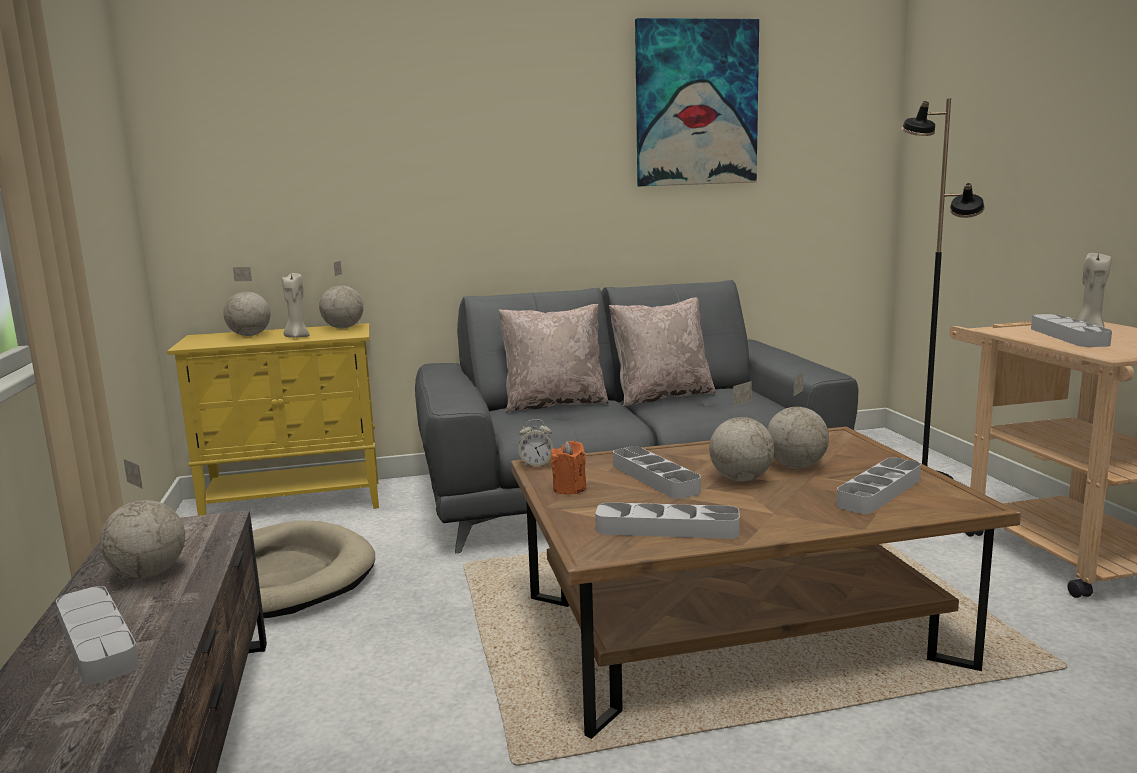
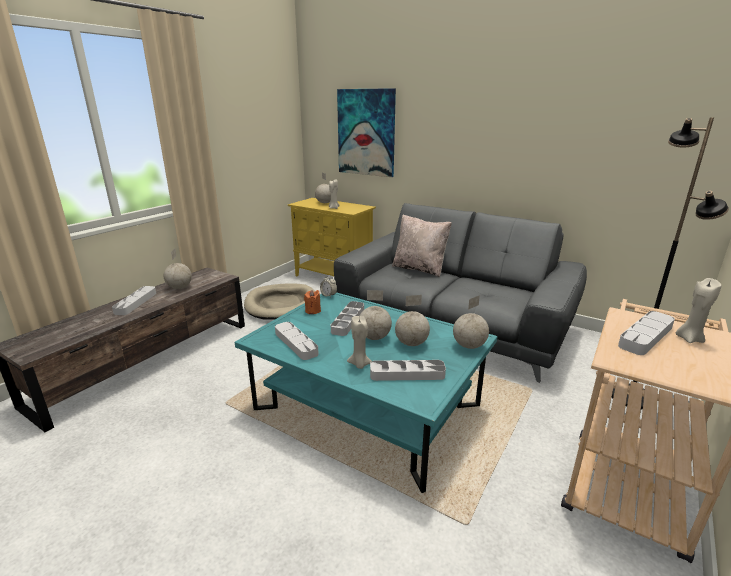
camera: 45 degrees right, 10 degrees up
globe [319,261,363,328] -> globe moved to [453,295,489,349]
brown coffee table [511,427,1021,739] -> turquoise coffee table [235,292,497,493]
beige pillow [609,298,716,407] -> none
picture [635,18,759,186] -> picture moved to [337,88,396,177]
none -> beige candle [347,316,372,369]

